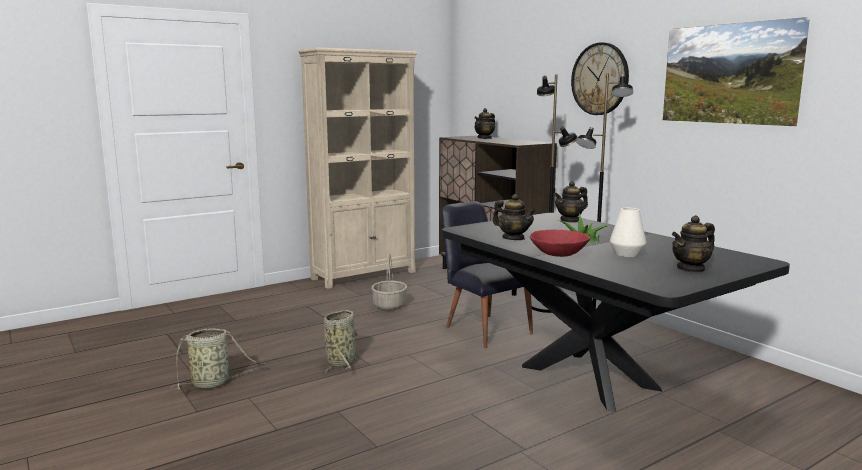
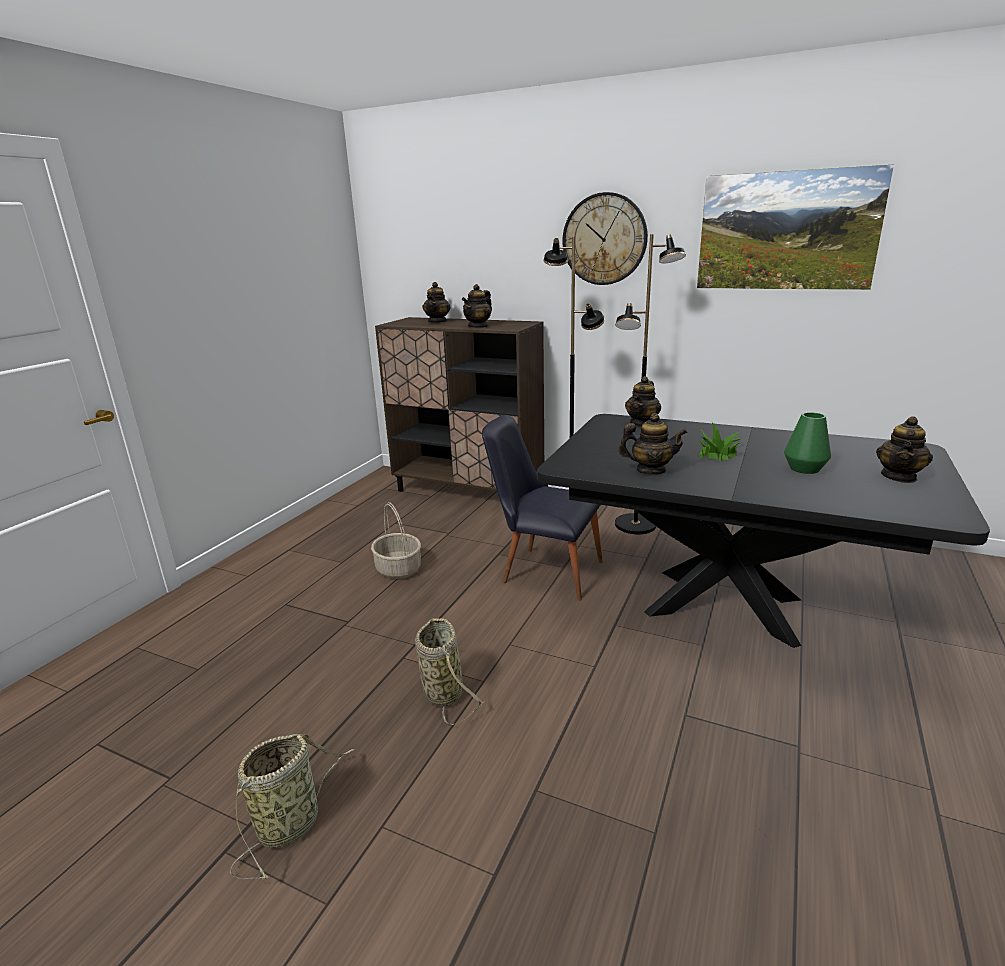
camera: 30 degrees left, 10 degrees up
beige bookcase [298,47,418,289] -> none
red bowl [530,230,590,257] -> none
white vase [610,208,646,257] -> green vase [784,412,831,474]
none -> teapot [462,284,492,328]

